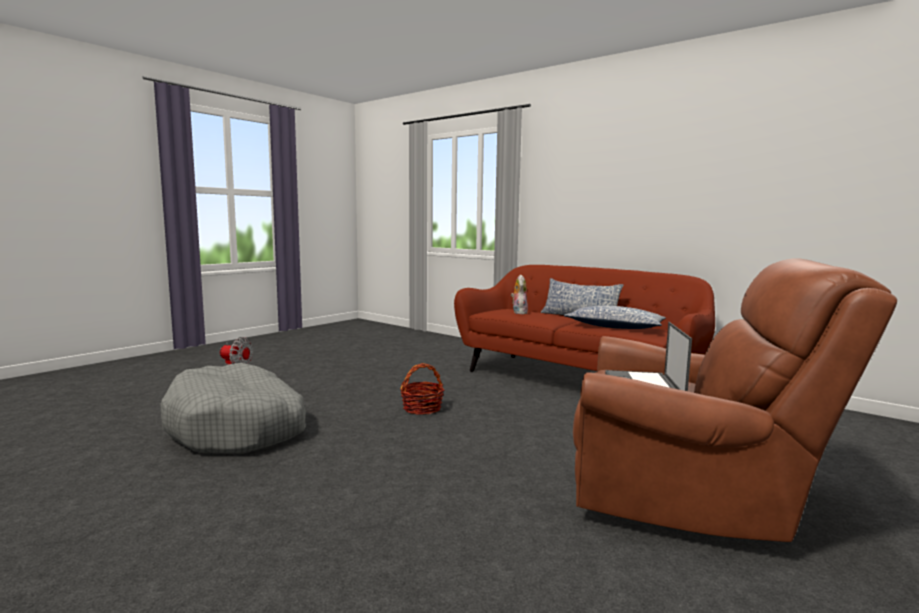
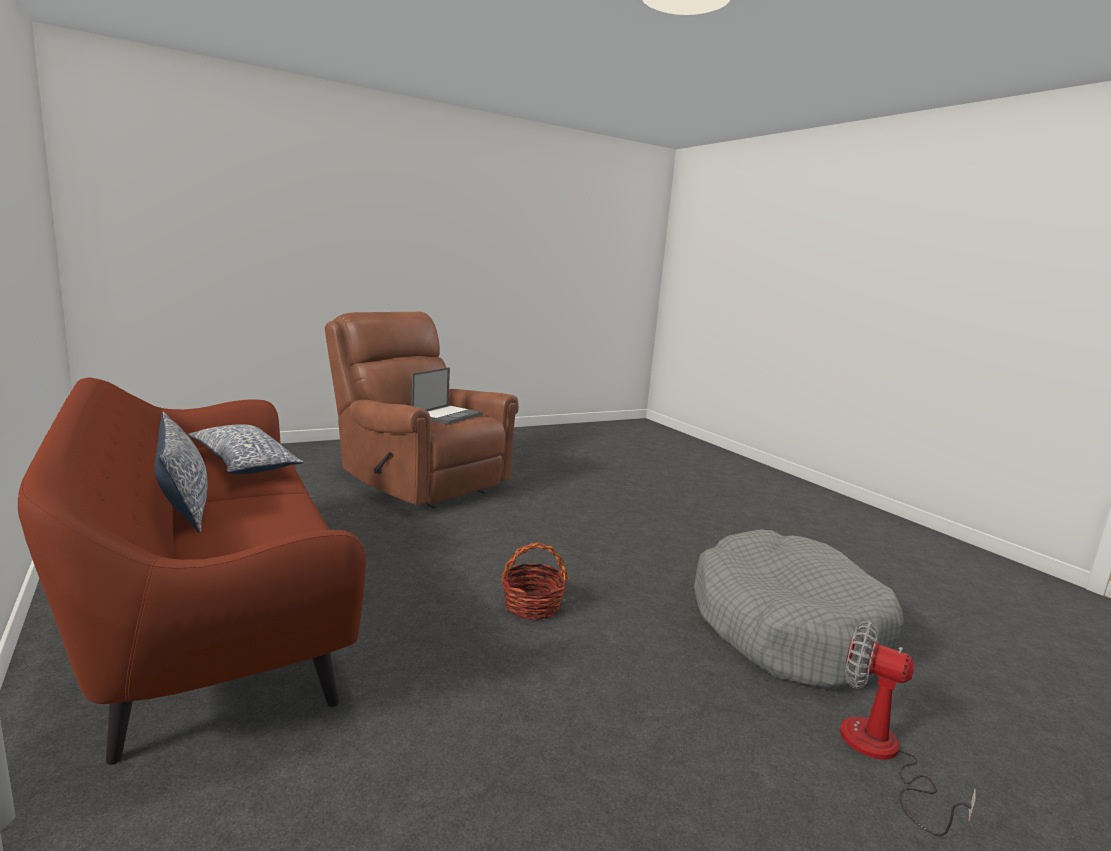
camera: 160 degrees left, 5 degrees up
plush toy [511,275,528,314] -> none

